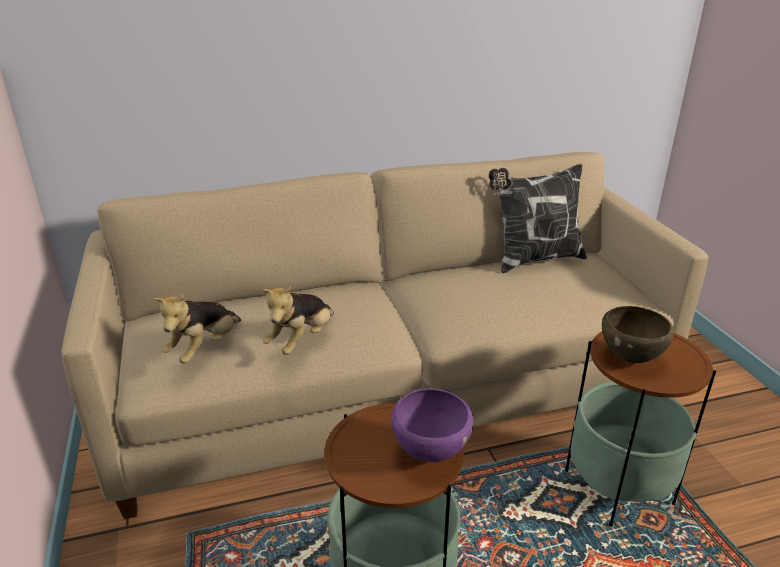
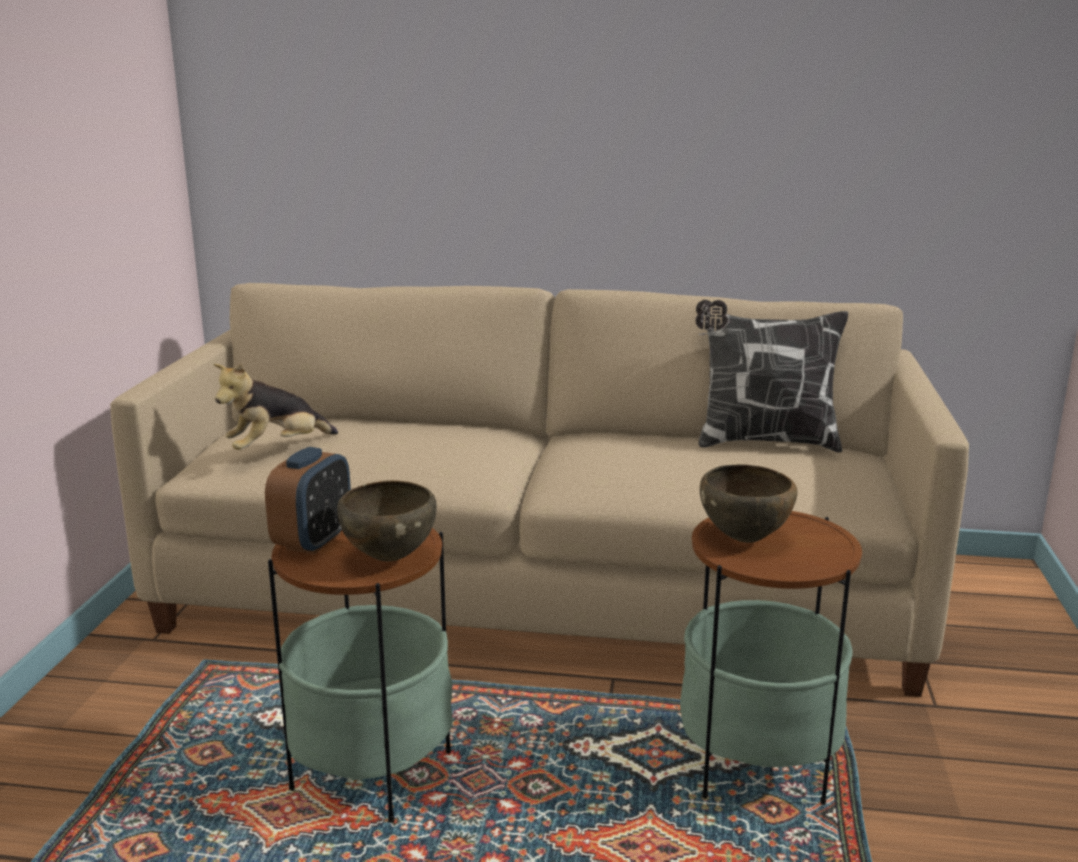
camera: 25 degrees right, 10 degrees down
plush toy [262,286,334,355] -> none
purple bowl [391,389,473,462] -> brown bowl [337,480,437,562]
none -> alarm clock [265,447,351,555]

